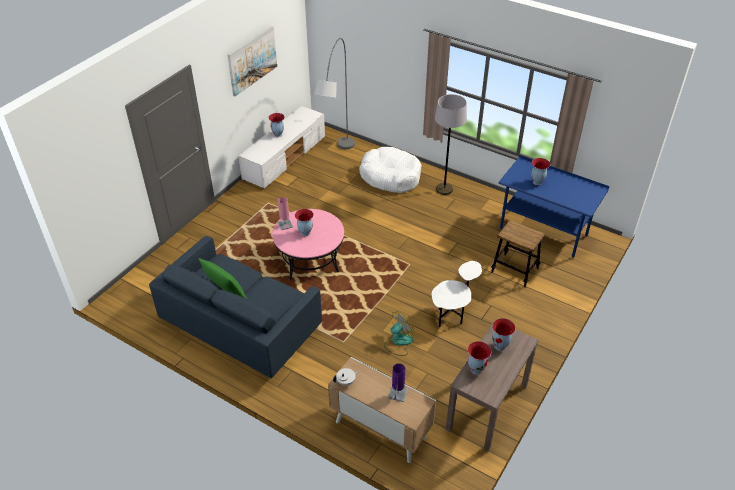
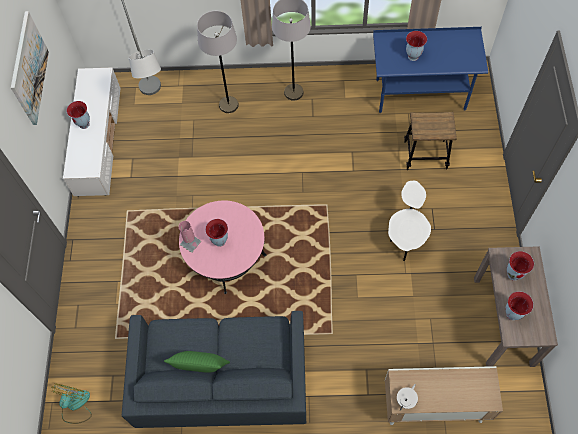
camera: 30 degrees left, 20 degrees up
white dog bed [359,147,422,193] -> grey floor lamp [197,11,239,113]
fan [384,311,414,356] -> fan moved to [52,383,92,424]
purple table lamp [388,363,408,402] -> none

